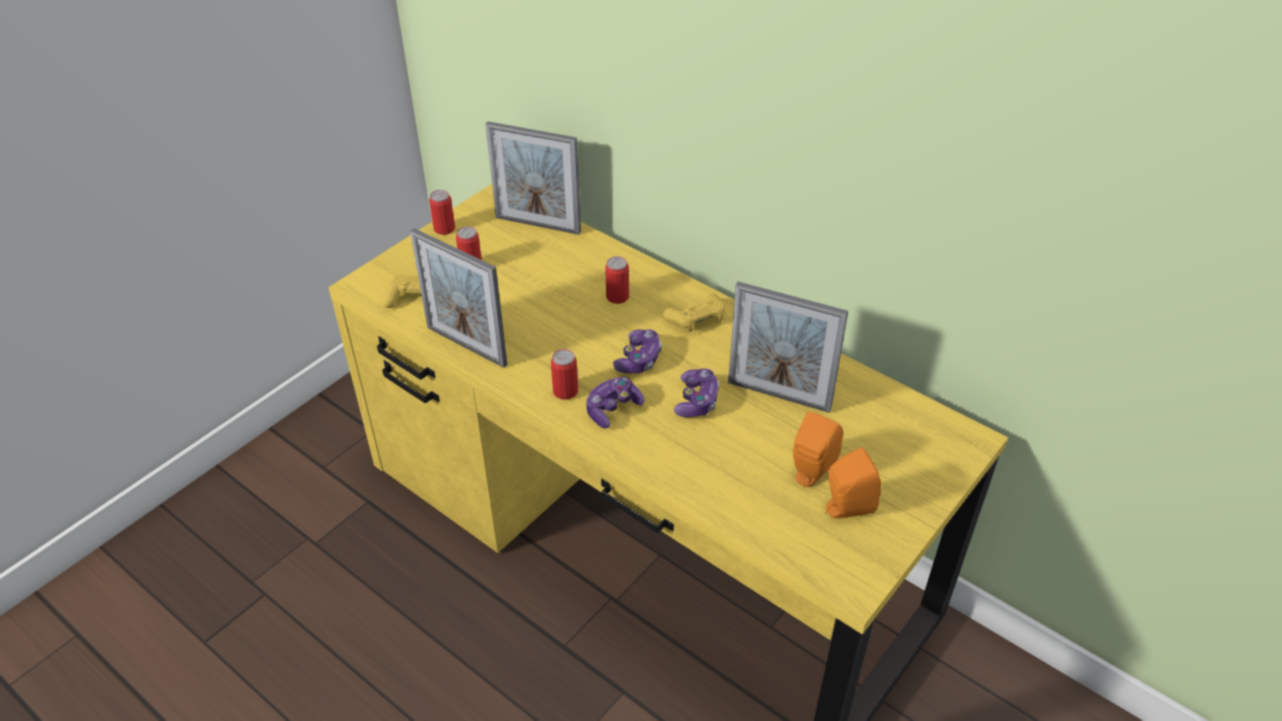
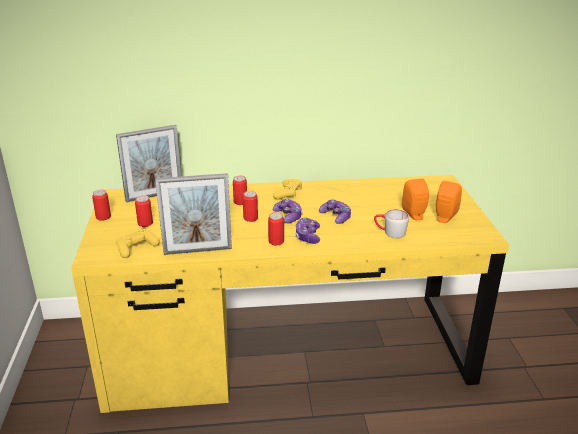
camera: 45 degrees left, 15 degrees down
picture frame [728,282,848,413] -> none
none -> can [243,191,258,222]
none -> grey mug [374,209,409,238]

